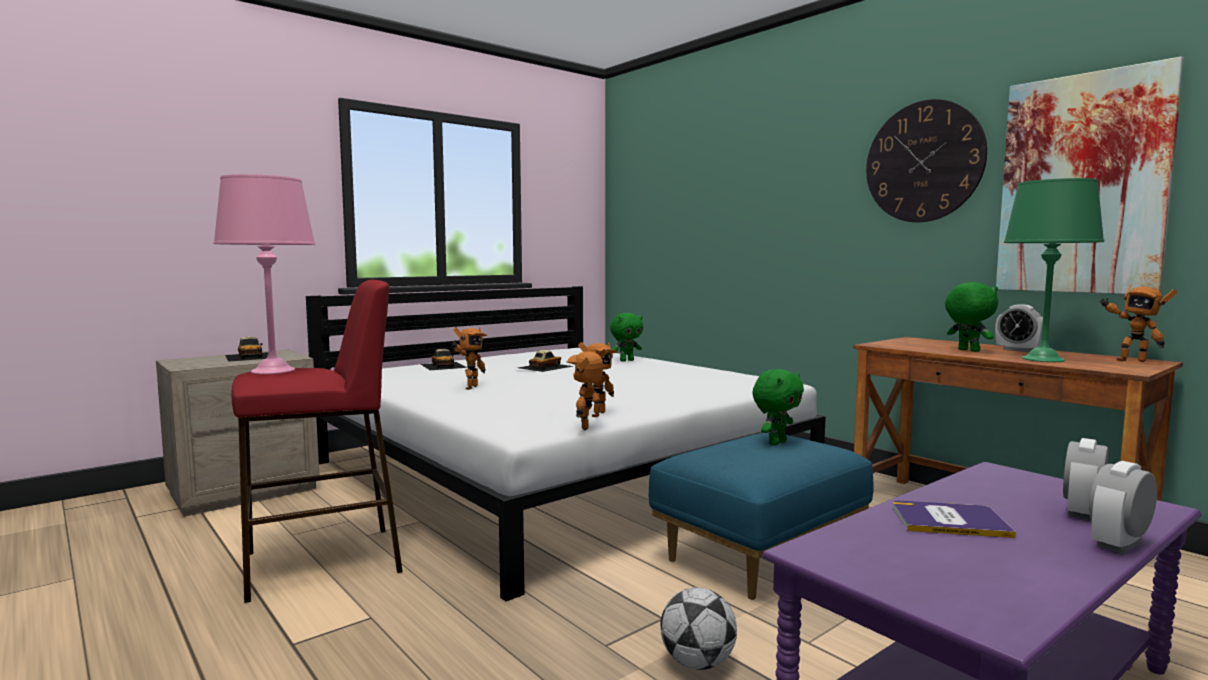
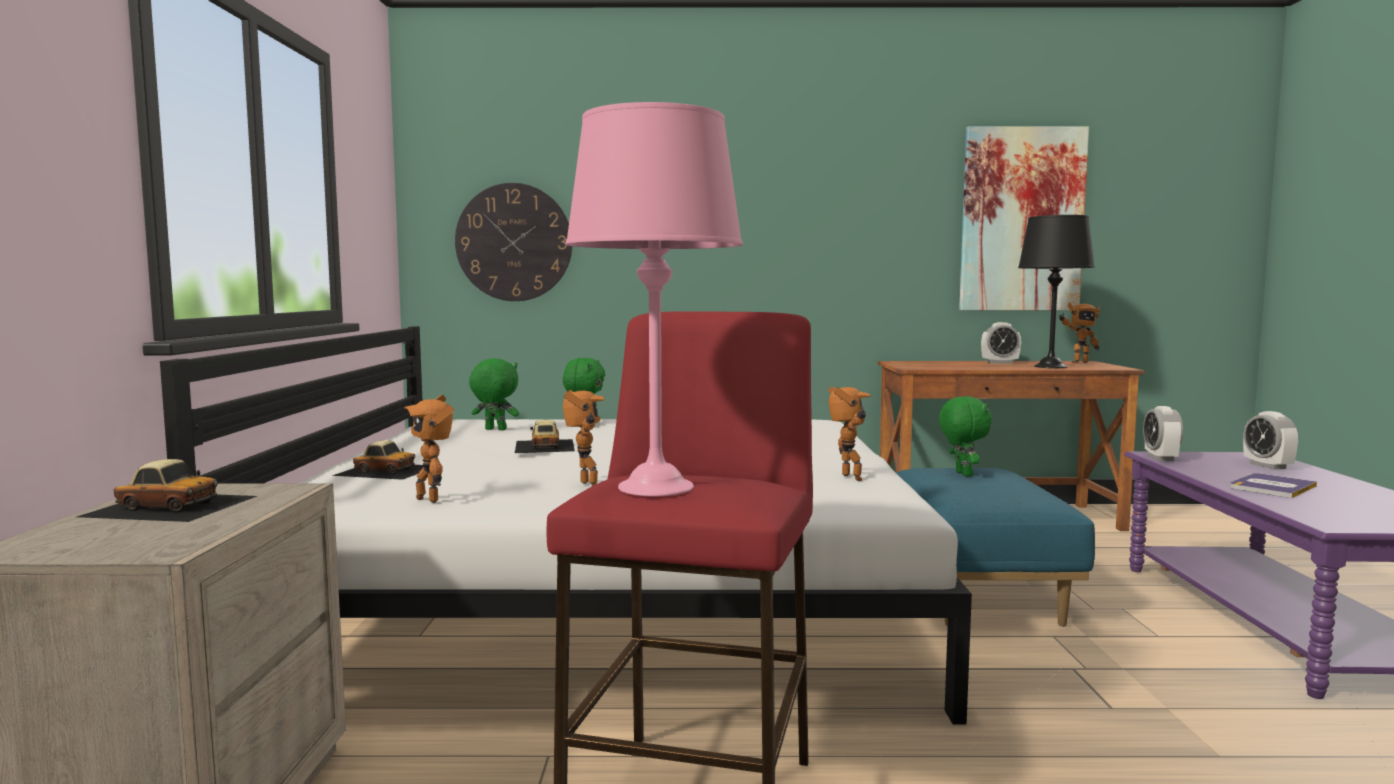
camera: 50 degrees left, 0 degrees up
toy robot [567,349,608,430] -> toy robot moved to [404,394,454,503]
football [660,587,737,670] -> none
wall clock [866,99,987,222] -> wall clock moved to [455,183,572,301]
green plush toy [945,282,998,352] -> green plush toy moved to [469,358,519,430]
green table lamp [1004,178,1104,362] -> black table lamp [1018,215,1095,368]
alarm clock [1089,461,1157,554] -> alarm clock moved to [1143,406,1183,462]

